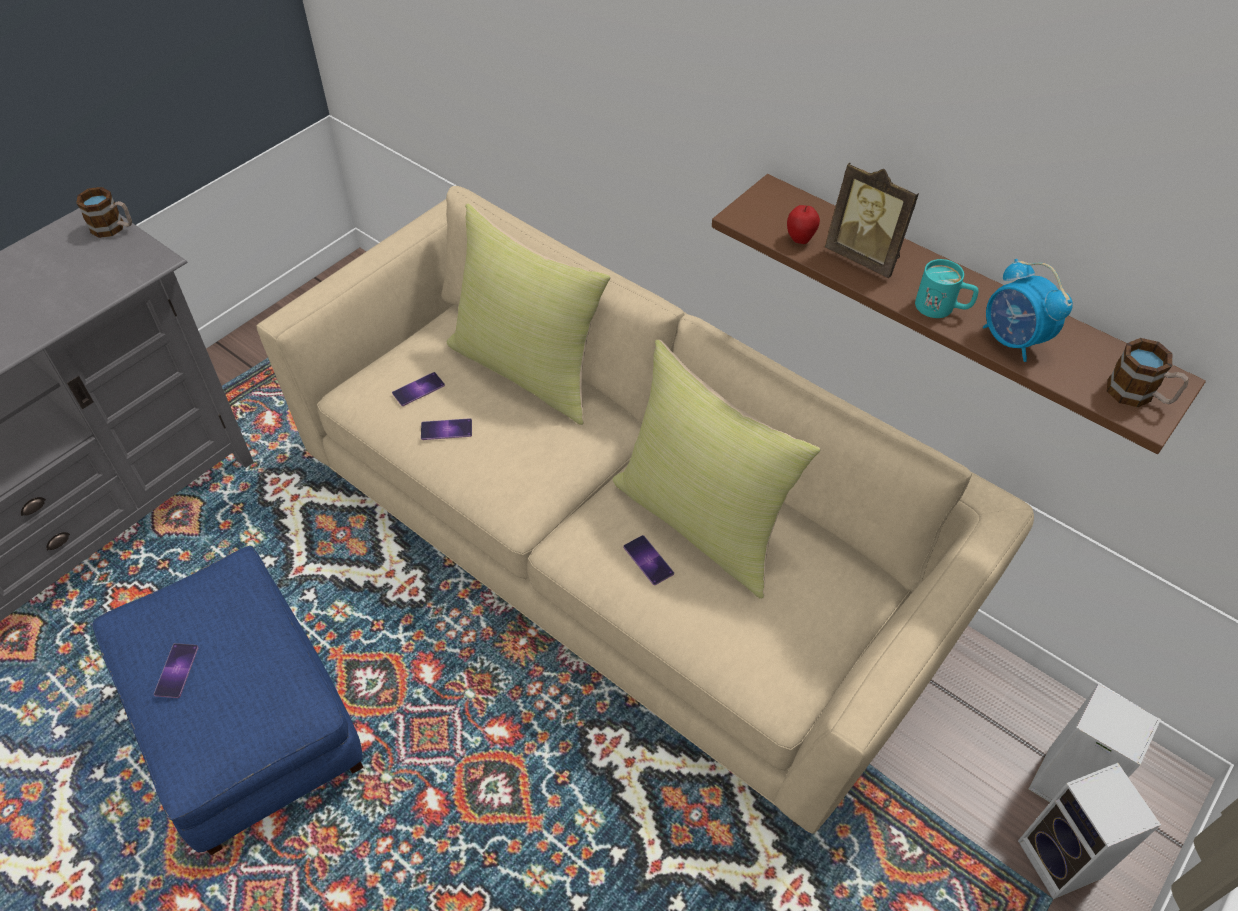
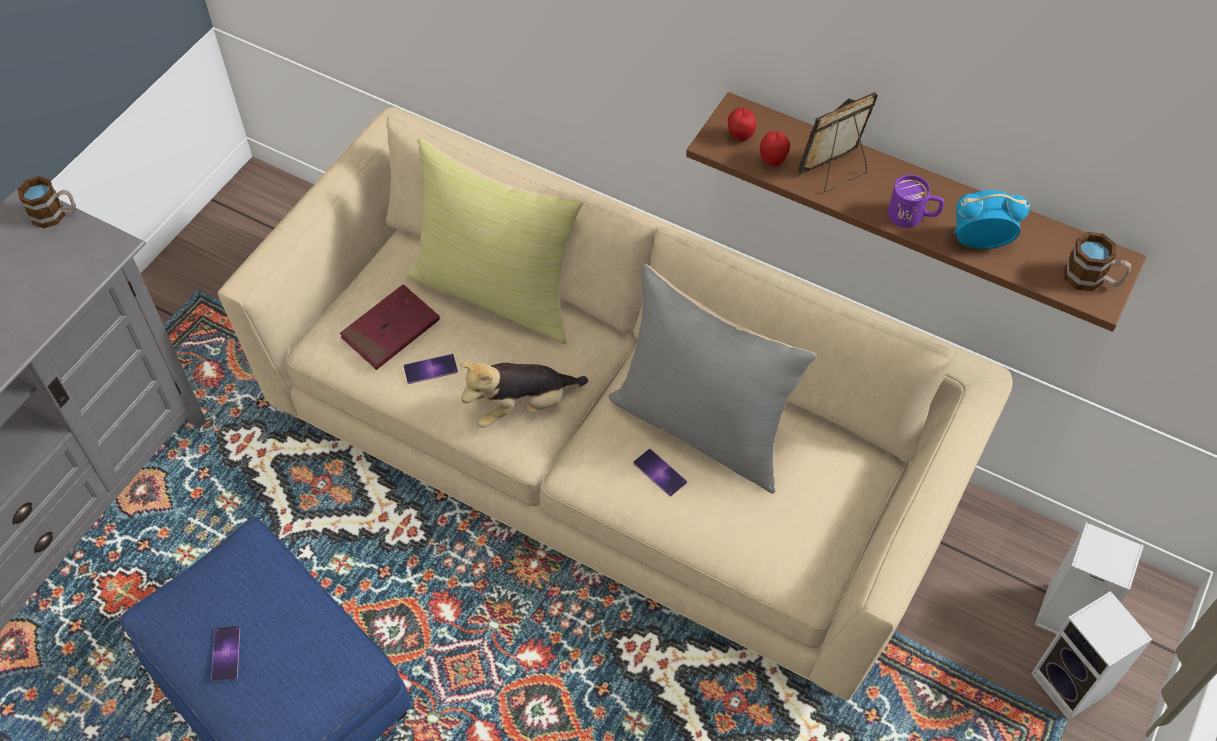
camera: 10 degrees left, 5 degrees up
phone [392,372,445,406] -> red book [340,284,440,370]
yellow pillow [613,340,820,599] -> grey pillow [609,264,817,494]
picture frame [825,163,919,278] -> picture frame turned 120 degrees clockwise [798,92,878,192]
turquoise mug [915,259,979,318] -> purple mug [888,175,944,228]
alarm clock [983,259,1073,362] -> alarm clock turned 135 degrees clockwise [953,190,1030,249]
none -> plush toy [460,362,588,428]
none -> apple [728,107,756,141]

